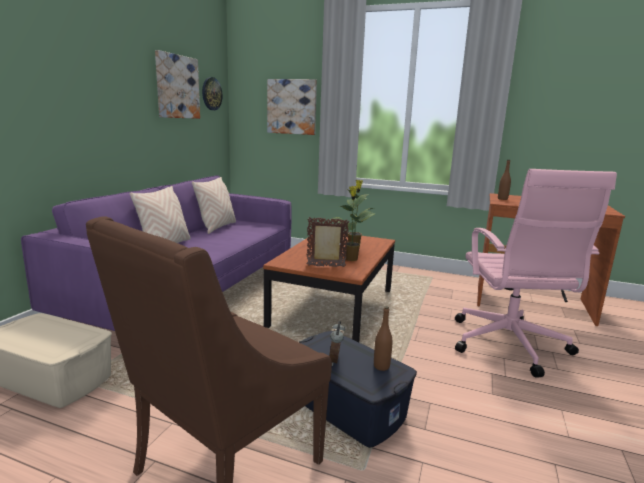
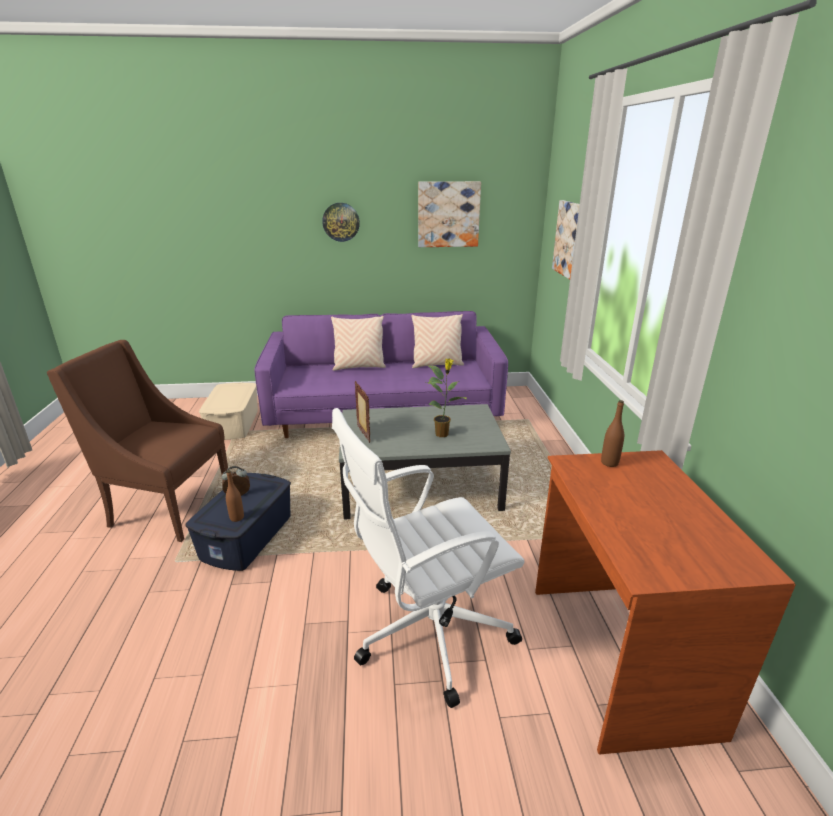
camera: 65 degrees right, 10 degrees up
wall clock [202,77,223,110] -> wall clock moved to [322,203,360,242]
brown coffee table [263,234,395,342] -> grey coffee table [339,404,511,520]
potted plant [330,186,375,261] -> none
pink office chair [455,169,617,378] -> white office chair [332,408,525,708]

